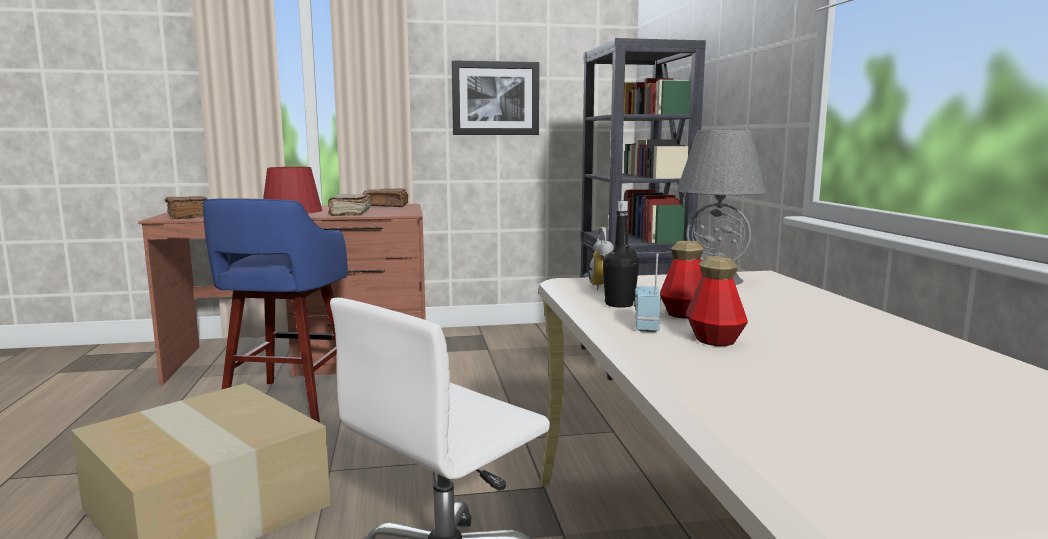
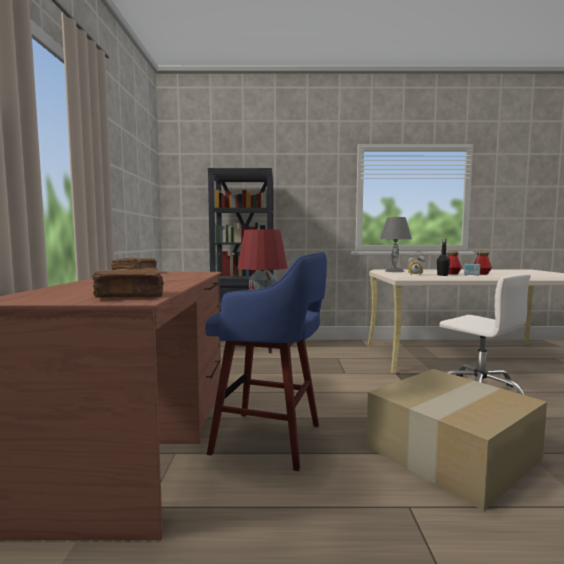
camera: 80 degrees left, 5 degrees down
brown book [328,194,371,216] -> none
picture [451,60,539,135] -> none

